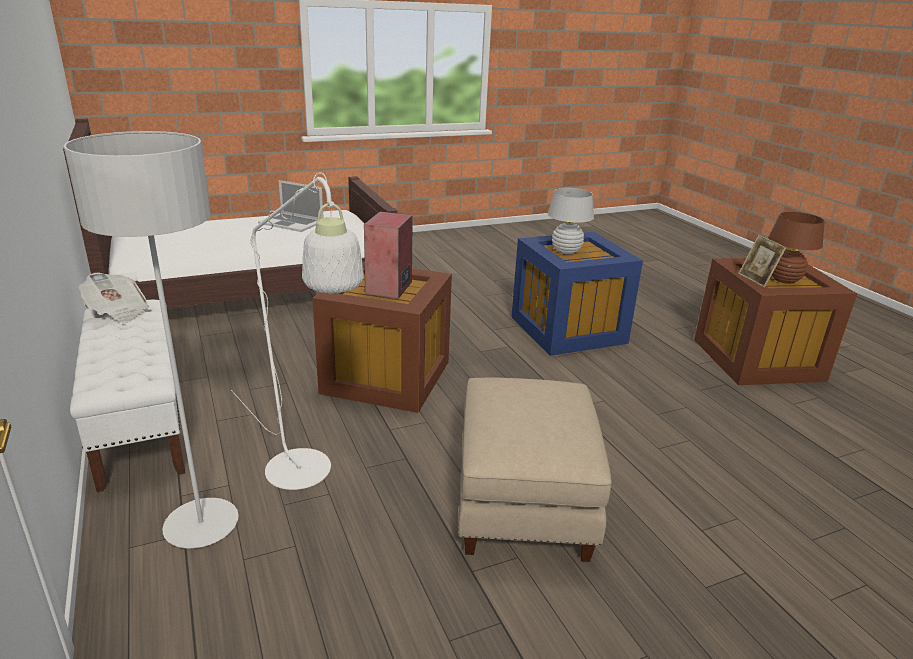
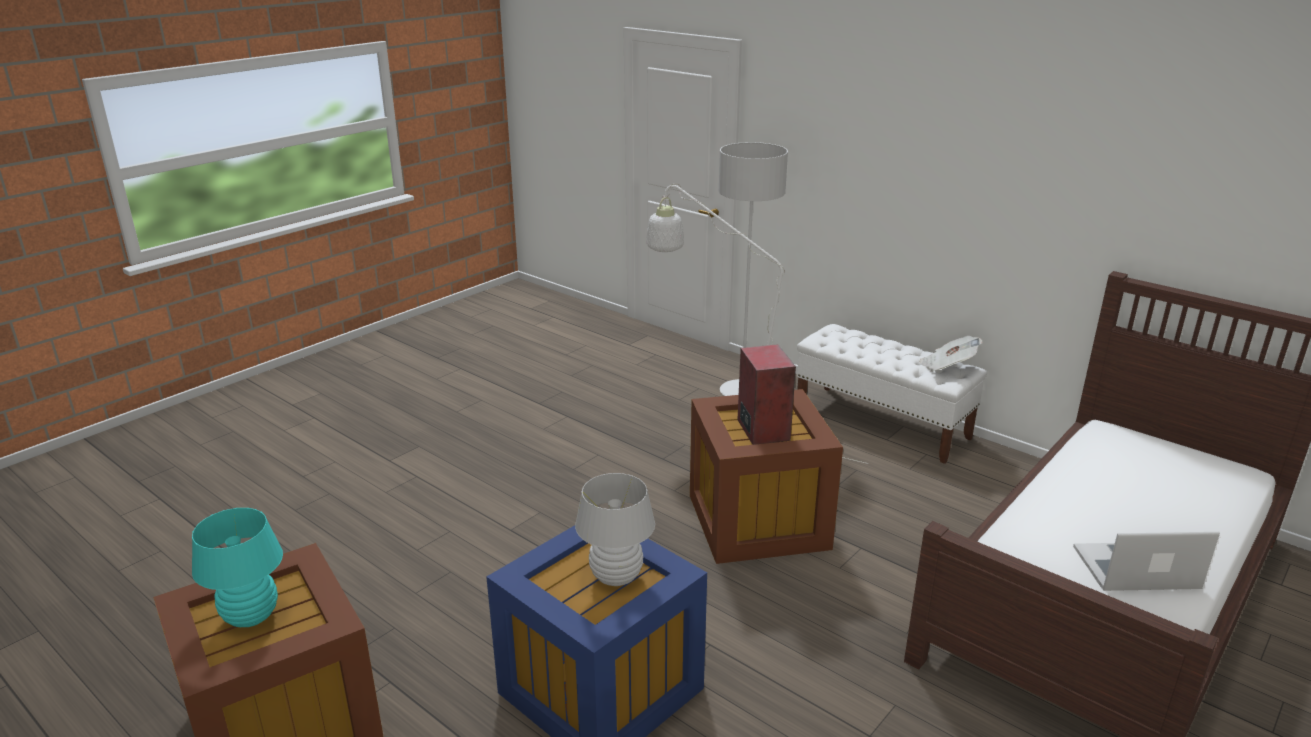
camera: 155 degrees right, 0 degrees up
beige ottoman [458,377,612,562] -> none
picture frame [738,235,787,288] -> none
brown table lamp [768,212,824,284] -> turquoise table lamp [192,508,283,627]

